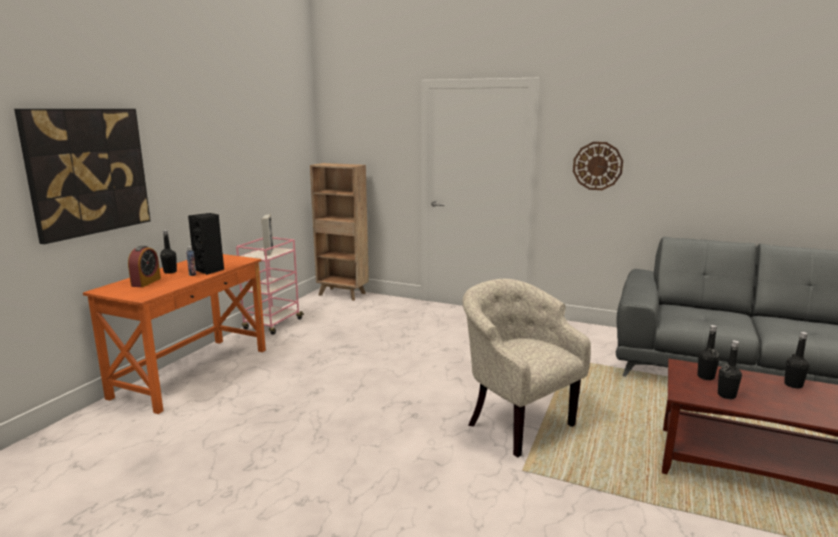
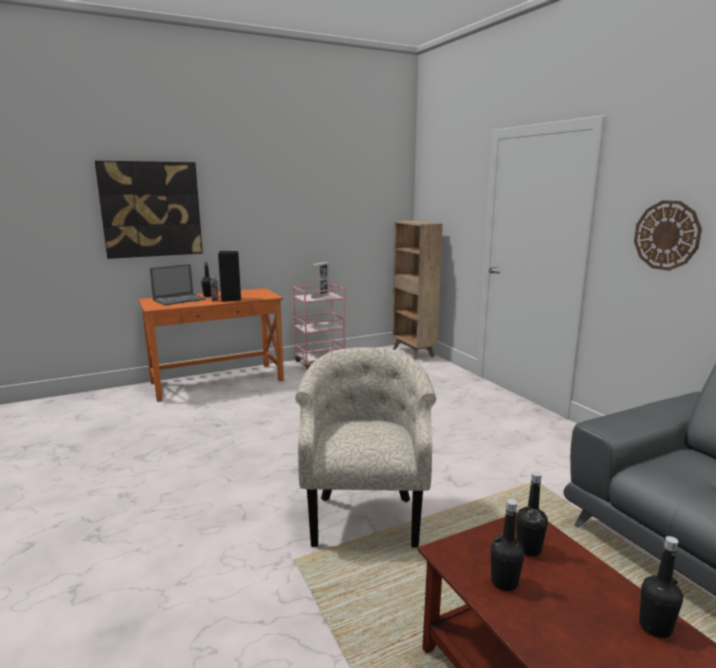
camera: 40 degrees right, 0 degrees up
alarm clock [128,246,161,287] -> laptop [150,264,205,305]

